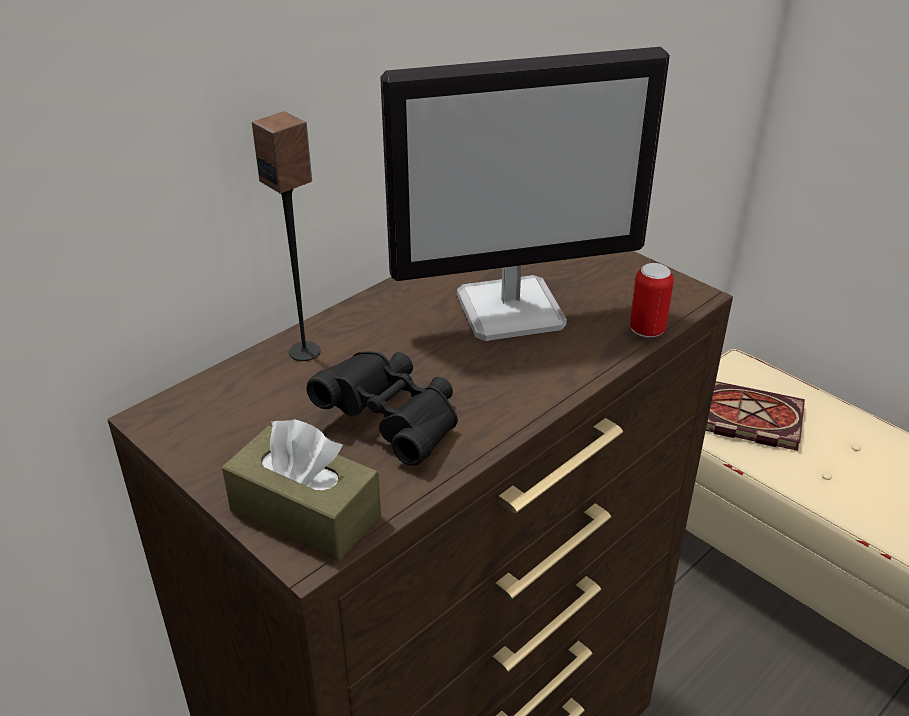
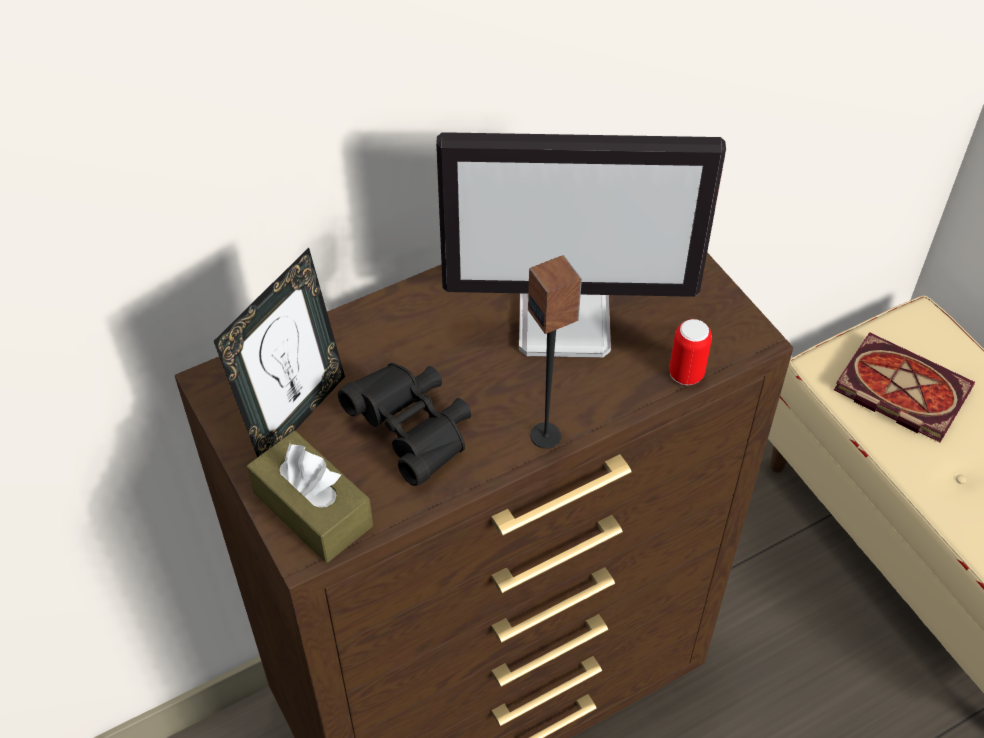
camera: 15 degrees right, 15 degrees up
speaker [252,111,321,361] -> speaker moved to [528,255,582,449]
none -> picture frame [214,248,345,457]

